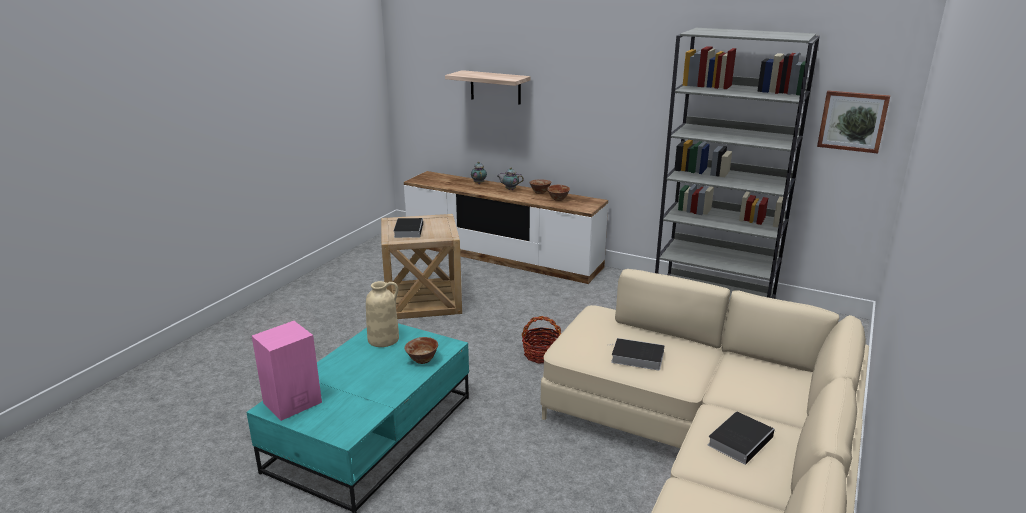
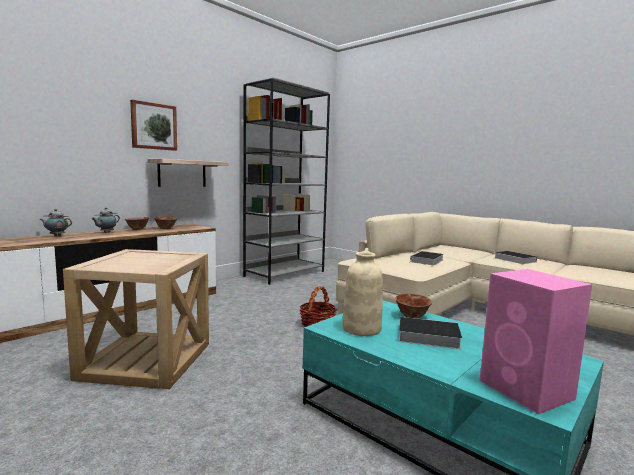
camera: 75 degrees left, 15 degrees down
book [394,218,423,238] -> book moved to [390,317,462,349]
shelf [445,70,531,104] -> shelf moved to [147,159,229,187]
picture [817,90,890,154] -> picture moved to [130,100,177,151]

